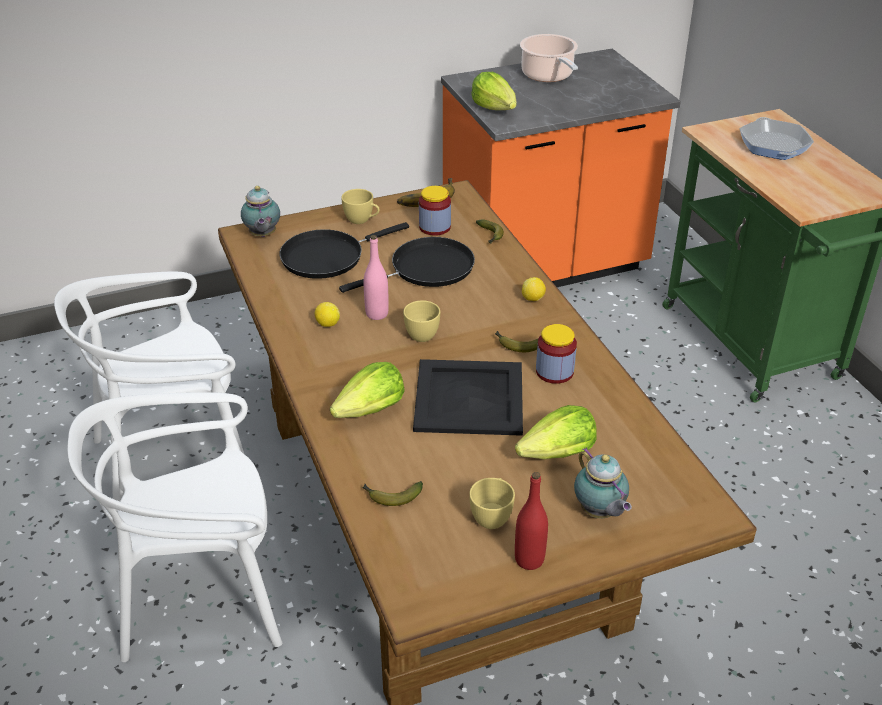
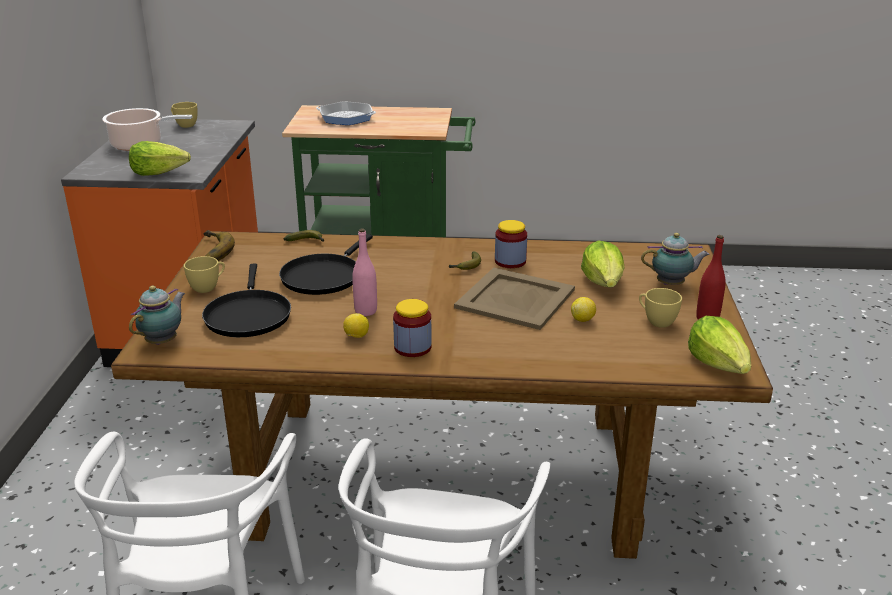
camera: 65 degrees left, 10 degrees down
teapot [241,186,280,237] -> teapot turned 75 degrees counterclockwise [129,286,185,345]
lettuce [330,362,405,418] -> lettuce moved to [688,316,751,374]
black frying pan [339,237,475,293] -> black frying pan turned 150 degrees counterclockwise [279,234,373,295]
banana [362,481,423,506] -> none
yellow cup [403,300,440,342] -> yellow cup moved to [171,102,198,128]
black tray [413,359,523,436] -> beige tray [454,267,575,330]
jar [419,186,451,236] -> jar moved to [393,299,432,357]
lemon [522,277,546,301] -> lemon moved to [571,297,596,322]

